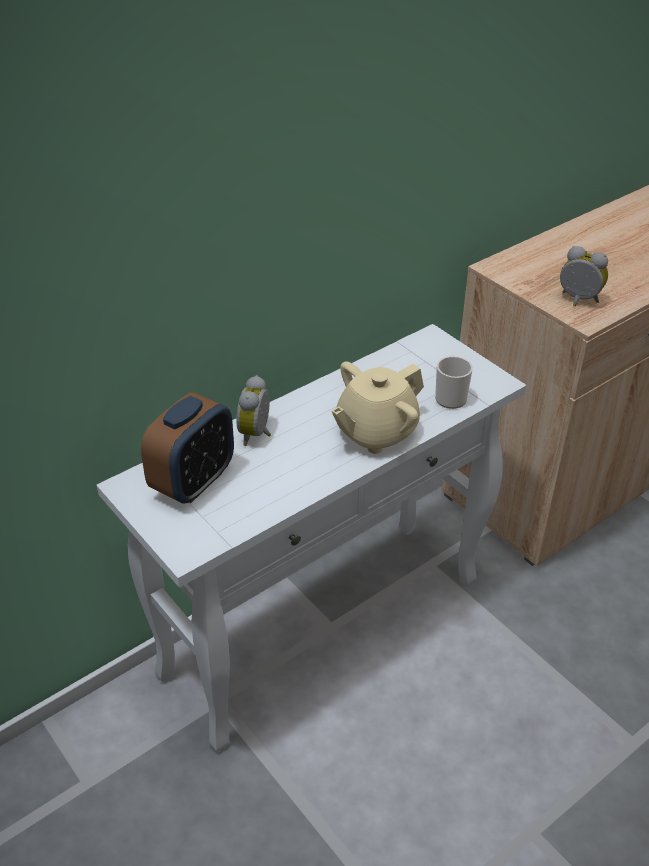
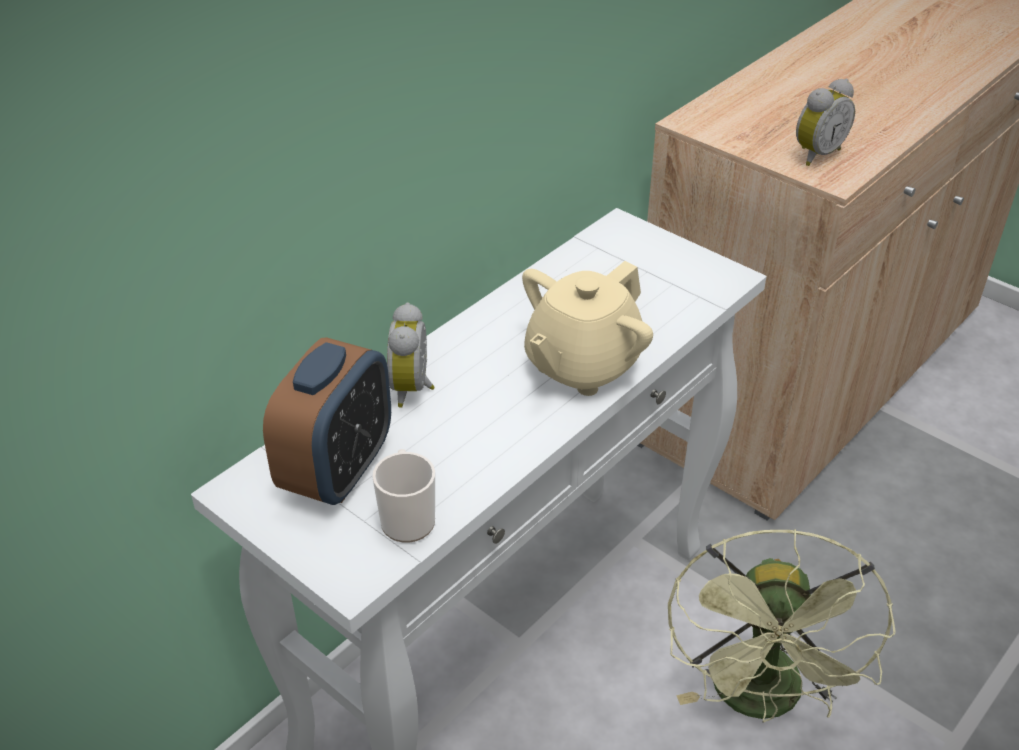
camera: 10 degrees left, 0 degrees up
mug [435,355,473,409] -> mug moved to [372,449,435,543]
alarm clock [560,246,608,306] -> alarm clock turned 120 degrees clockwise [796,79,855,166]
none -> green fan [668,529,895,723]

